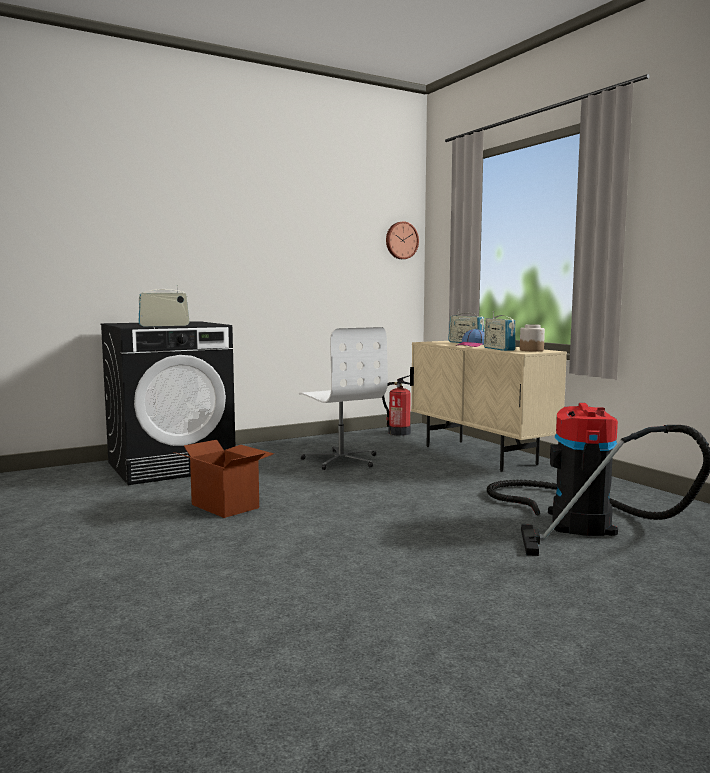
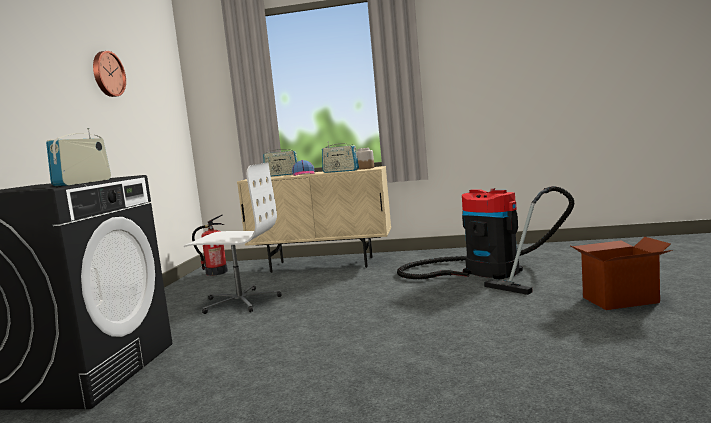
camera: 50 degrees left, 0 degrees up
cardboard box [174,440,274,518] -> cardboard box moved to [571,237,673,310]
wall clock [386,221,419,259] -> wall clock moved to [93,51,126,97]

